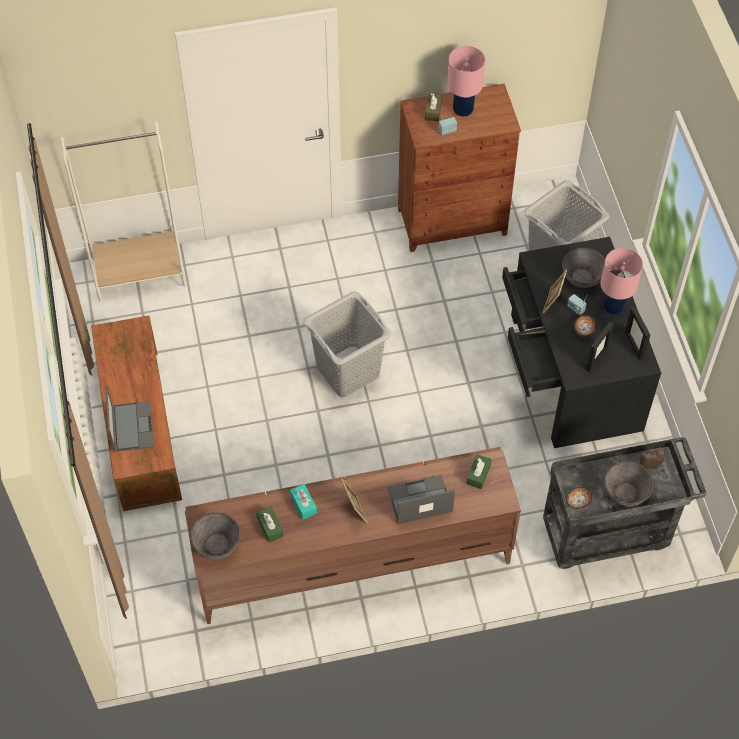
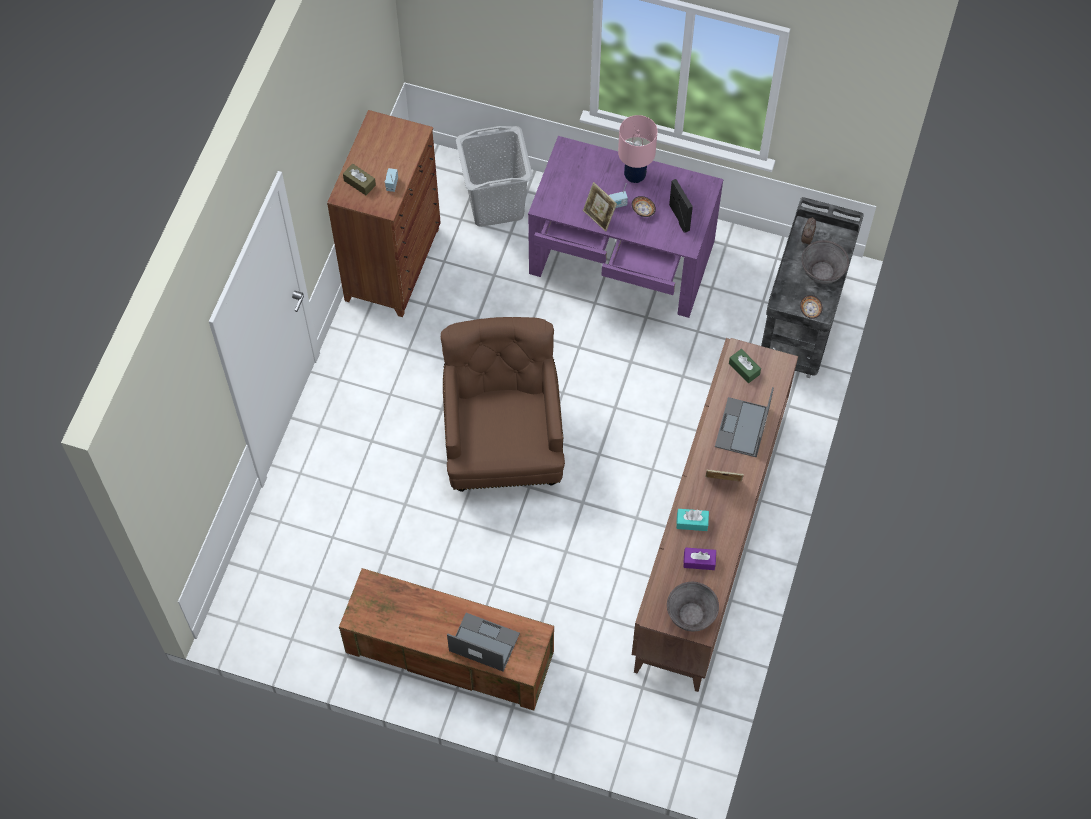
camera: 60 degrees left, 5 degrees up
clothes rack [61,121,186,301] -> none
green tissue box [256,506,283,542] -> purple tissue box [683,547,716,570]
grey laundry basket [303,291,392,397] -> brown armchair [440,317,565,492]
pink table lamp [447,46,485,116] -> none
black desk [502,237,661,448] -> purple desk [528,136,724,318]
grey bowl [562,248,605,288] -> none
picture frame [625,307,650,360] -> none

